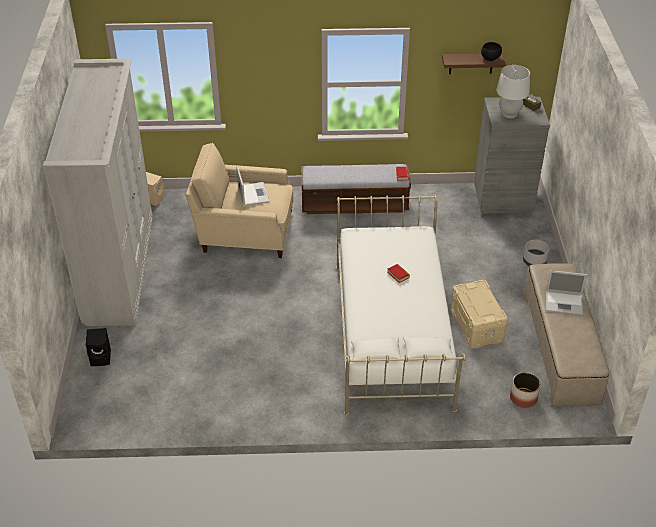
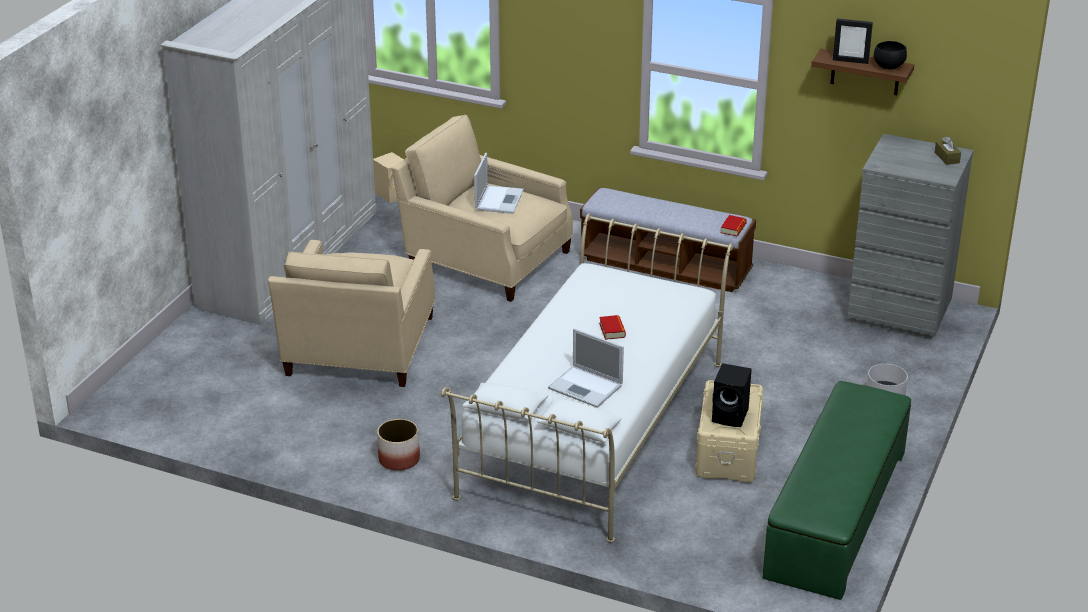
camera: 25 degrees right, 10 degrees down
black speaker [86,328,111,366] -> black speaker moved to [712,363,752,427]
white table lamp [497,65,530,118] -> none
planter [510,372,541,408] -> planter moved to [377,419,420,471]
beige bench [524,263,609,406] -> green bench [763,381,911,600]
laptop [546,270,587,315] -> laptop moved to [548,328,624,408]
none -> beige armchair [268,240,436,387]
none -> picture frame [833,19,873,64]

